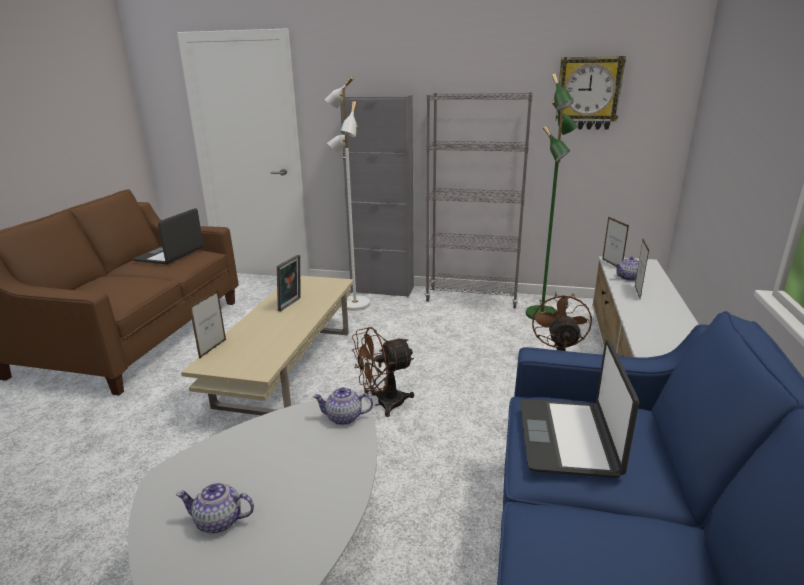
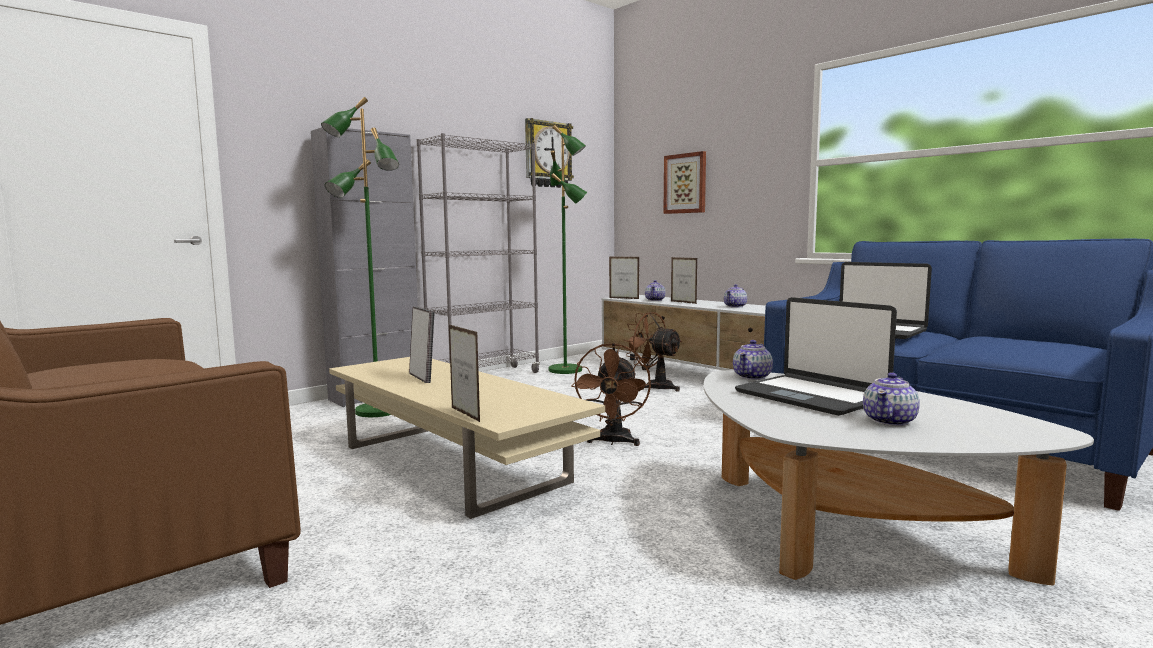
camera: 55 degrees left, 15 degrees down
laptop [133,208,203,264] -> laptop moved to [735,297,897,416]
white floor lamp [325,76,370,311] -> green floor lamp [321,97,399,417]
none -> picture [663,151,706,214]
none -> teapot [724,284,747,308]

